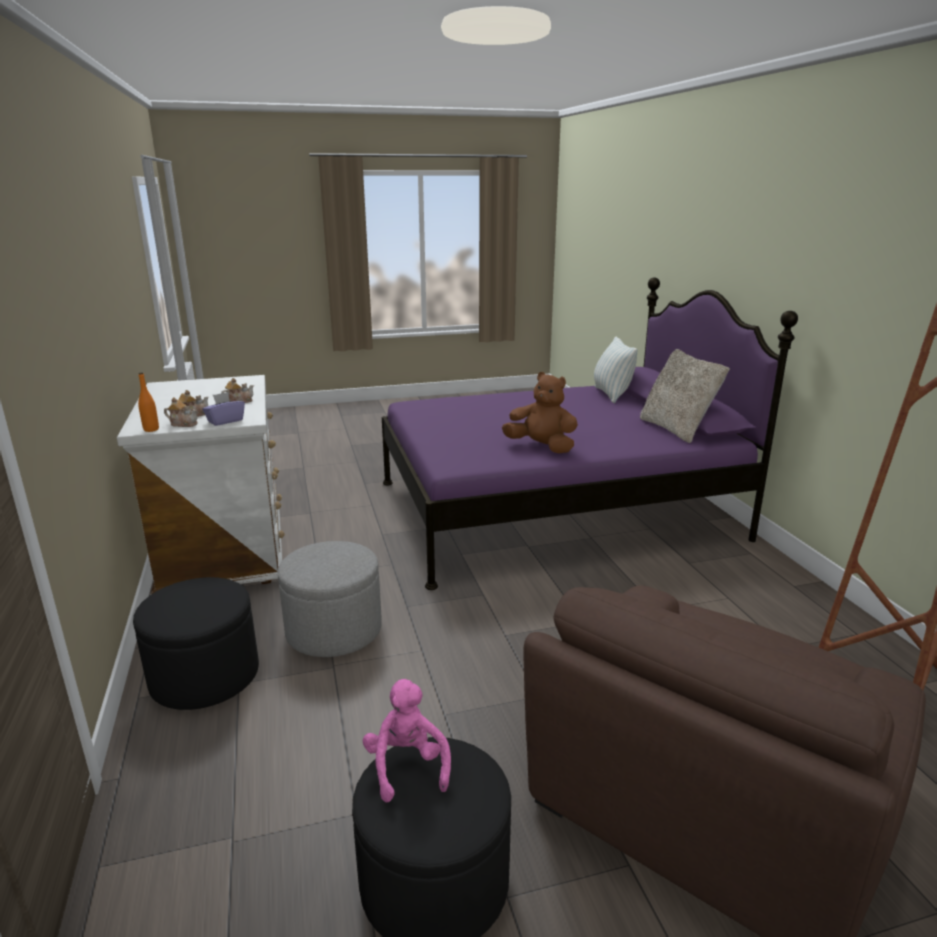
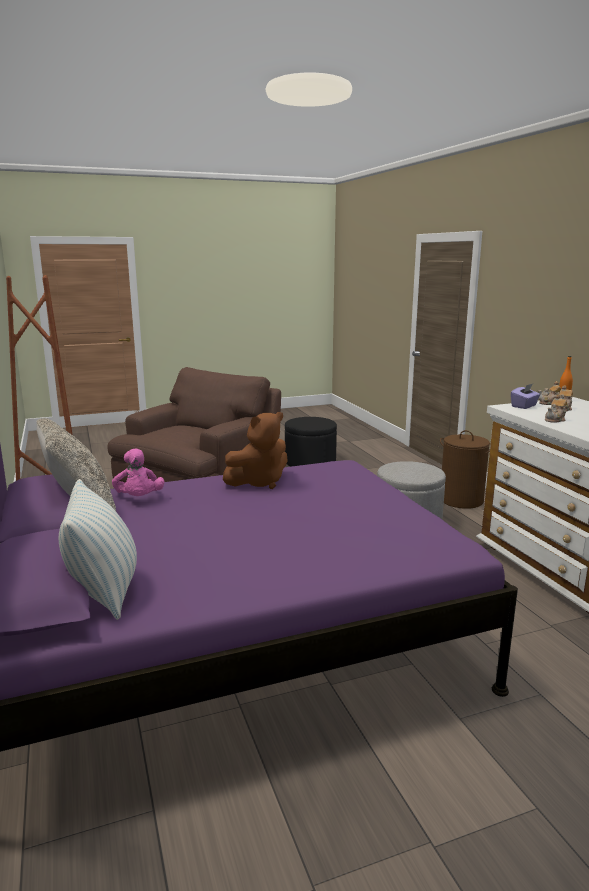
camera: 175 degrees right, 5 degrees down
black ottoman [133,577,259,710] -> brown laundry basket [440,430,490,509]
pink plush toy [363,679,451,803] -> pink plush toy moved to [112,449,165,496]
brown plush toy [502,372,578,453] -> brown plush toy turned 60 degrees counterclockwise [223,412,288,489]

